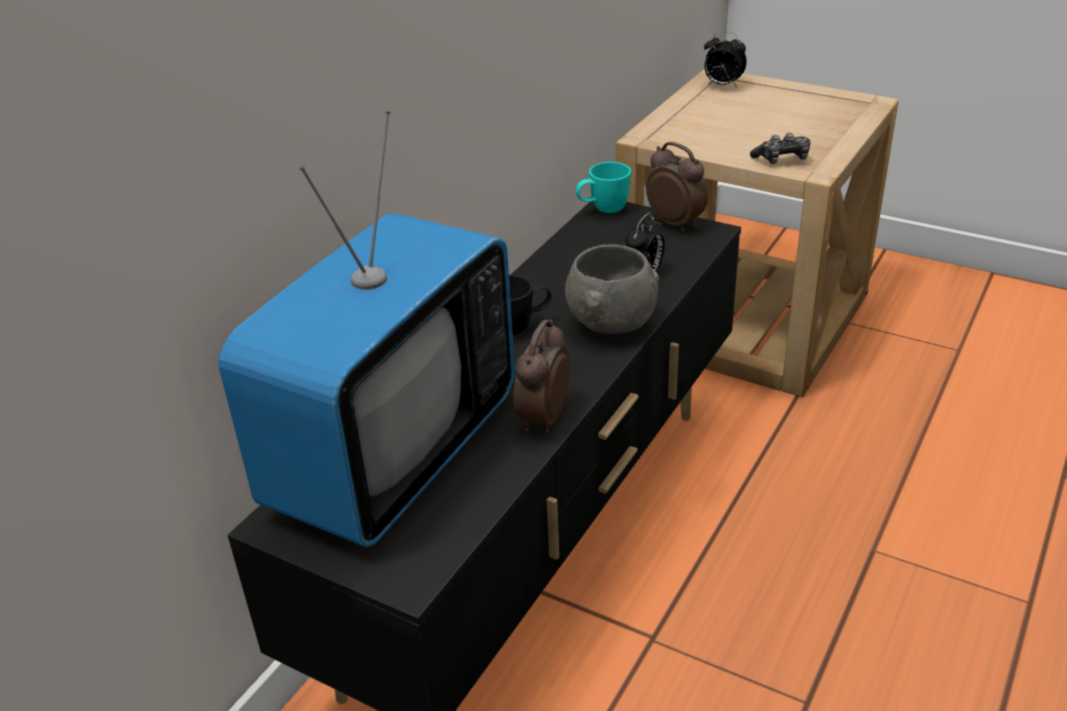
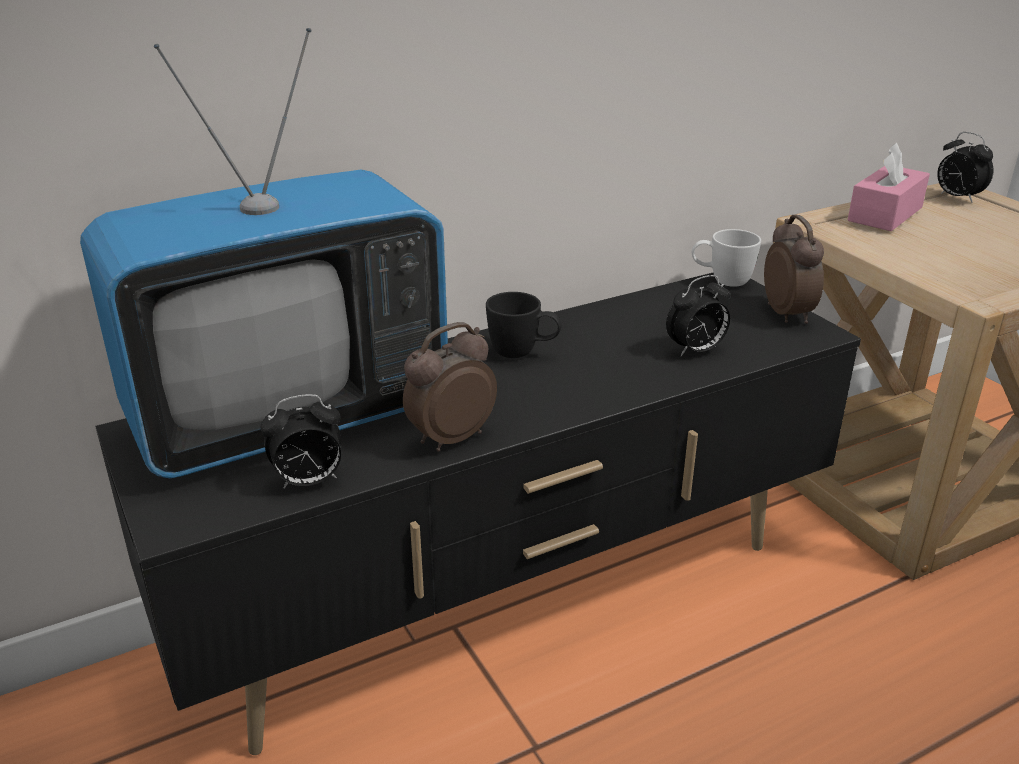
camera: 30 degrees right, 5 degrees down
grey bowl [565,244,660,334] -> none
turquoise mug [575,162,631,213] -> white mug [692,229,761,287]
game controller [750,133,810,164] -> none
none -> alarm clock [261,394,341,489]
none -> pink tissue box [848,143,930,231]

